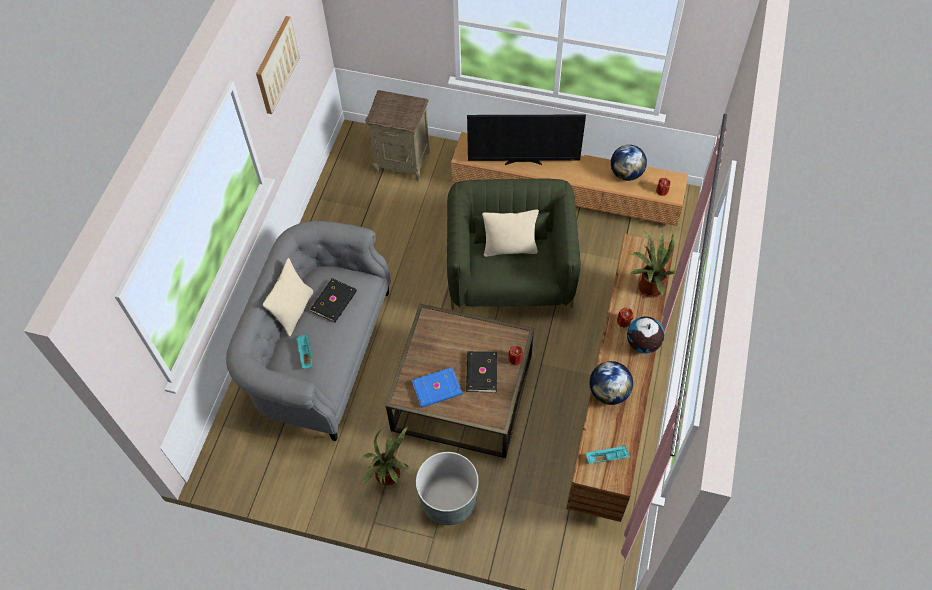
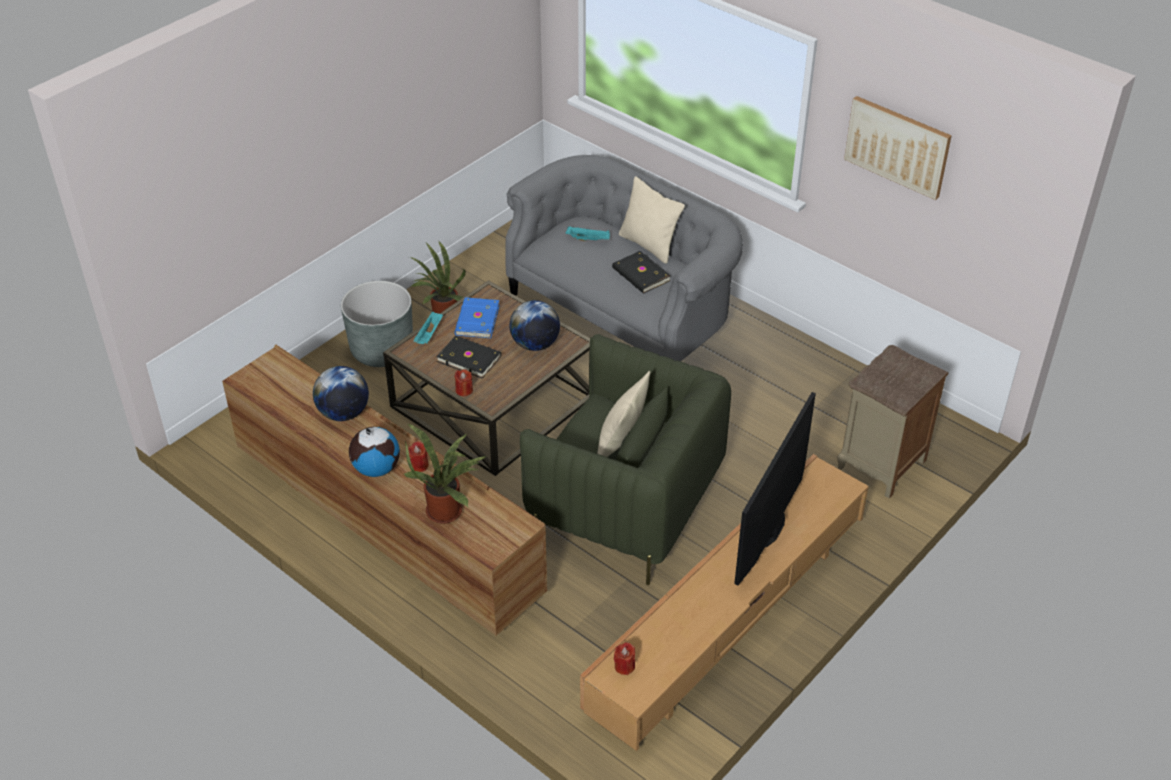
camera: 115 degrees right, 15 degrees down
turquoise tray [586,445,630,463] -> turquoise tray moved to [413,311,443,344]
globe [611,145,647,181] -> globe moved to [509,300,560,351]

